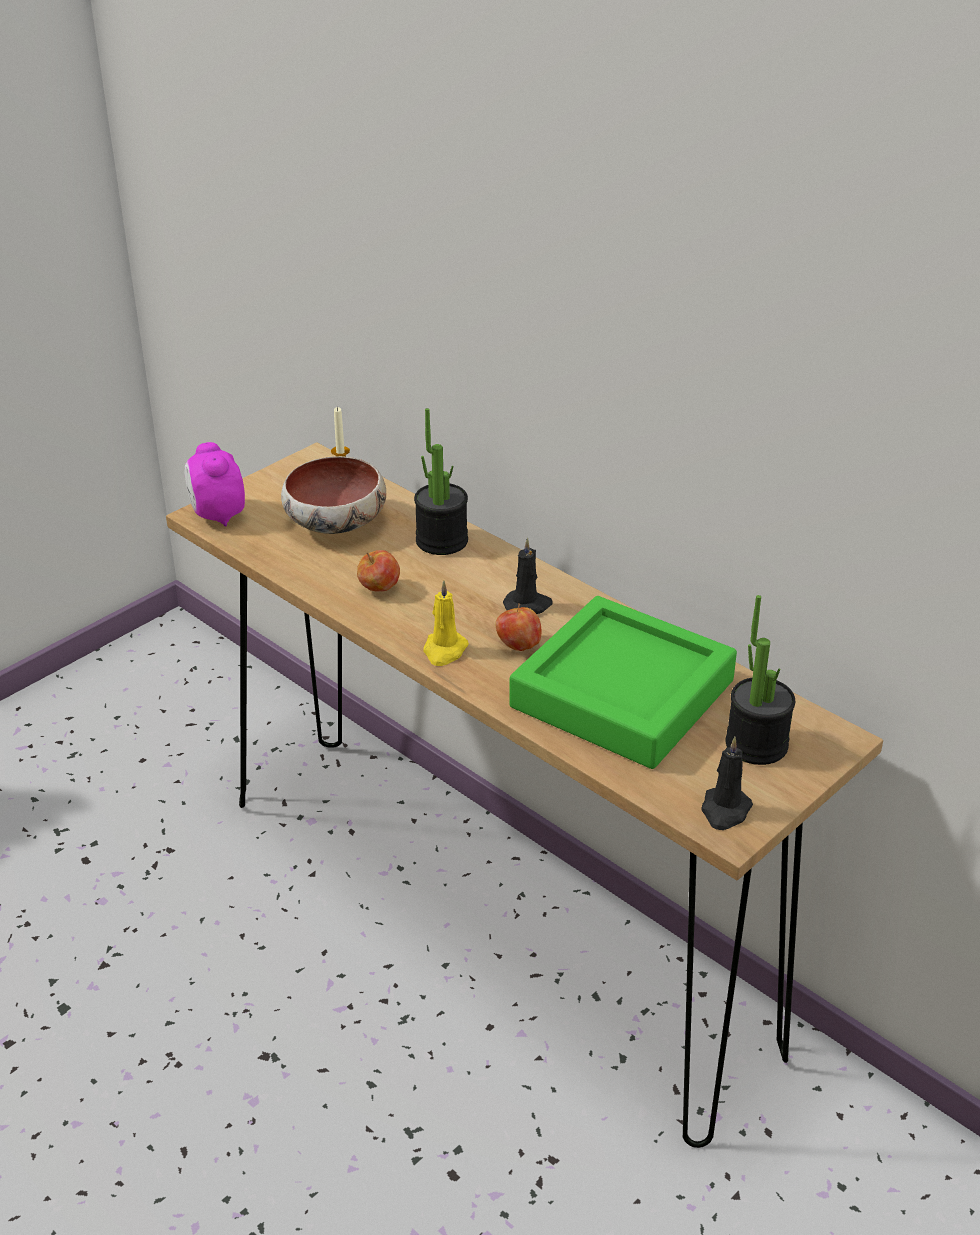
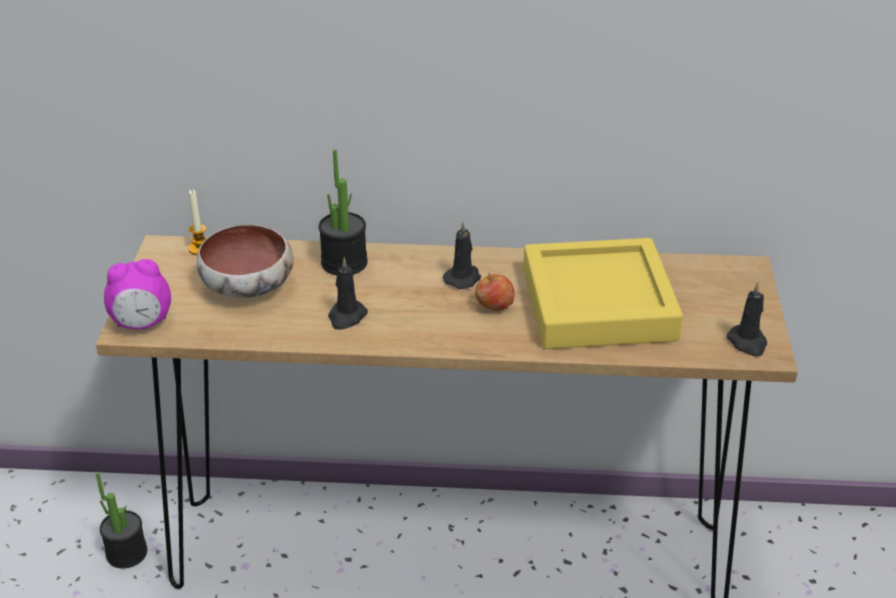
camera: 40 degrees left, 0 degrees up
alarm clock [184,442,245,527] -> alarm clock turned 45 degrees counterclockwise [104,259,171,330]
apple [357,550,400,592] -> black candle [328,257,368,330]
yellow candle [423,580,469,666] -> none
green tray [509,596,737,769] -> yellow tray [523,238,683,349]
potted plant [726,595,795,765] -> potted plant moved to [96,472,147,568]

